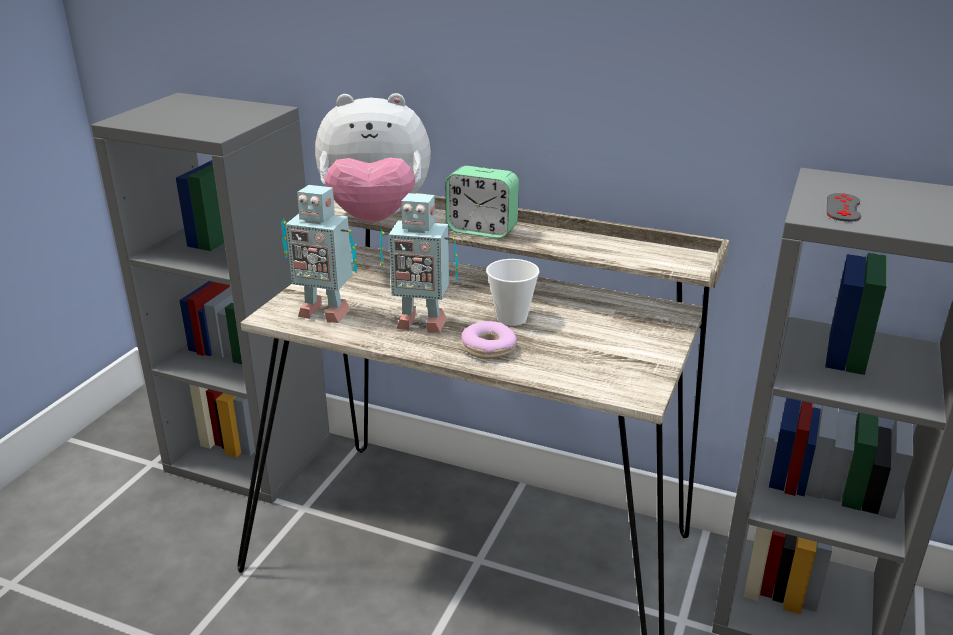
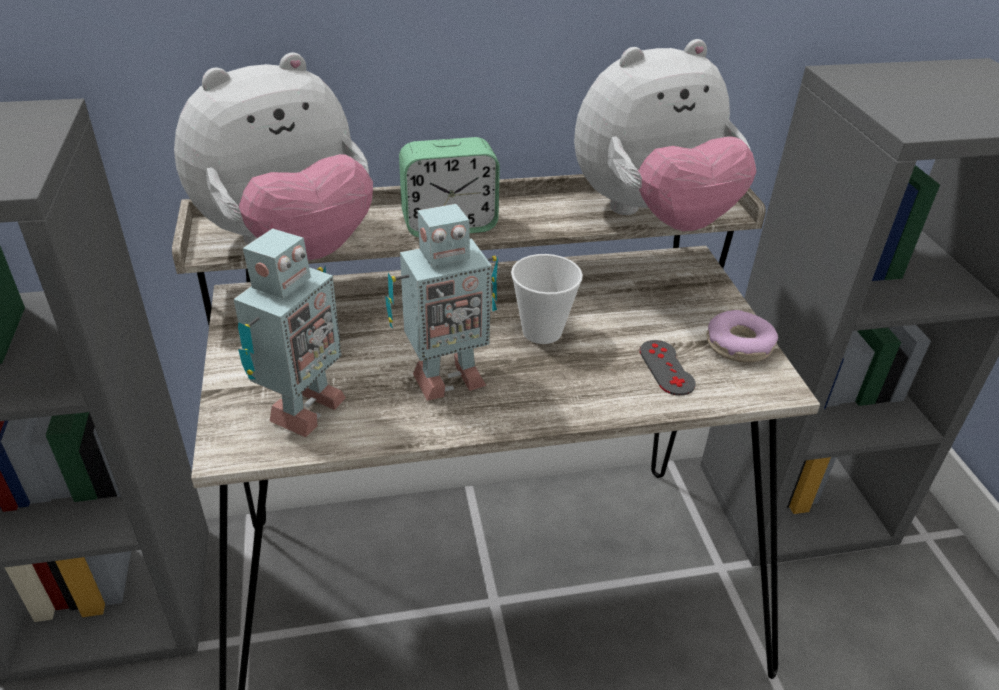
camera: 35 degrees left, 10 degrees up
toy robot [281,185,357,323] -> toy robot turned 45 degrees counterclockwise [234,228,346,437]
donut [462,321,517,359] -> donut moved to [707,310,778,363]
grey game controller [827,193,861,222] -> grey game controller moved to [640,340,696,396]
none -> plush toy [574,39,757,231]

